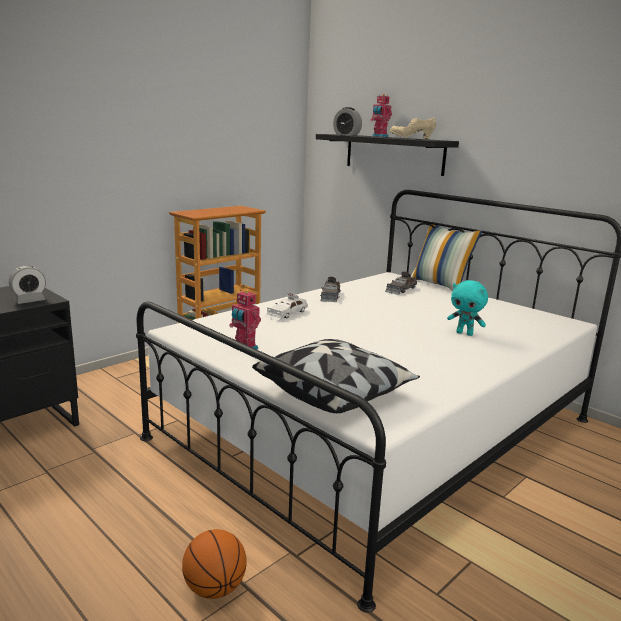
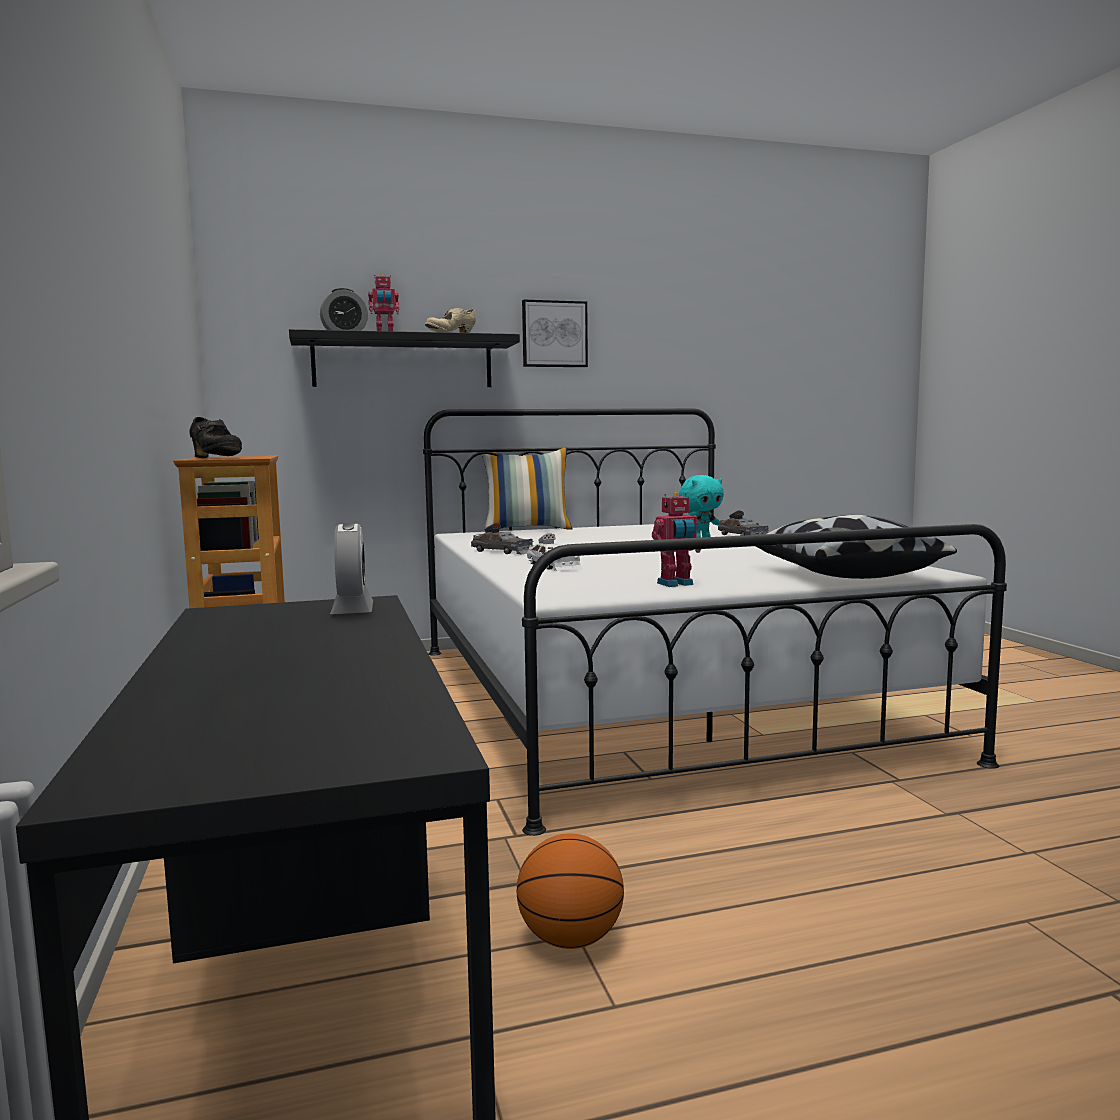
camera: 60 degrees left, 10 degrees down
basketball [182,529,247,599] -> basketball moved to [517,834,624,949]
grey toy car [385,272,417,295] -> grey toy car moved to [718,510,768,536]
none -> black shoe [190,417,242,458]
none -> picture [522,300,588,367]

